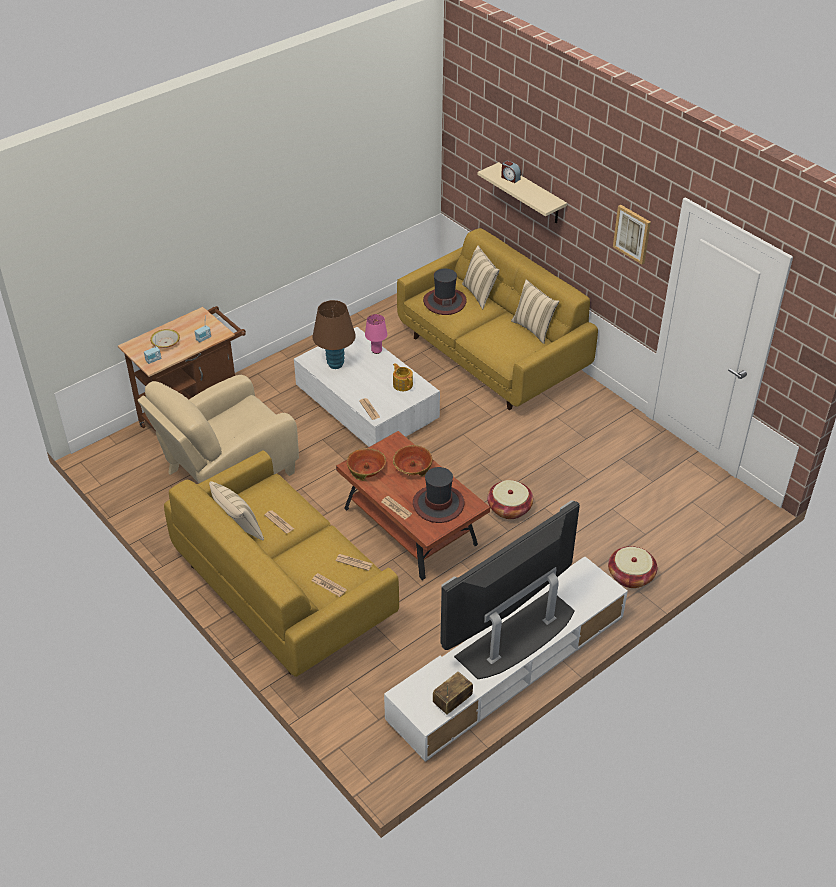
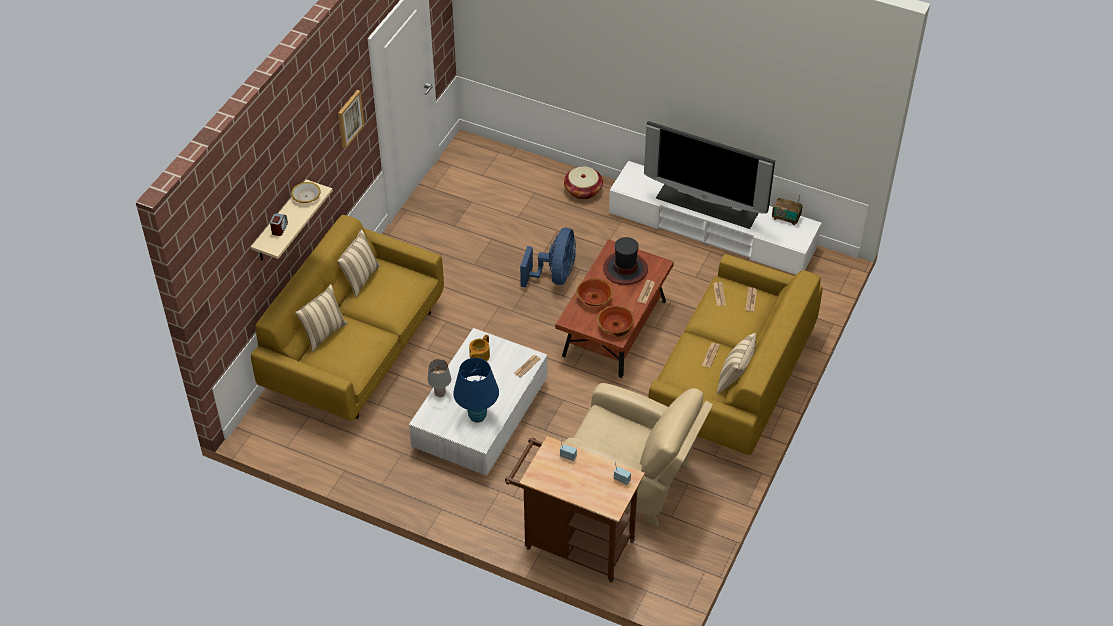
camera: 115 degrees left, 5 degrees up
bowl [150,329,180,348] -> bowl moved to [291,182,321,203]
brown table lamp [313,300,356,369] -> blue table lamp [453,358,499,423]
pink table lamp [365,314,387,354] -> grey table lamp [427,359,451,397]
hat [423,269,467,315] -> none
basket [487,480,533,519] -> blue fan [520,228,576,287]

